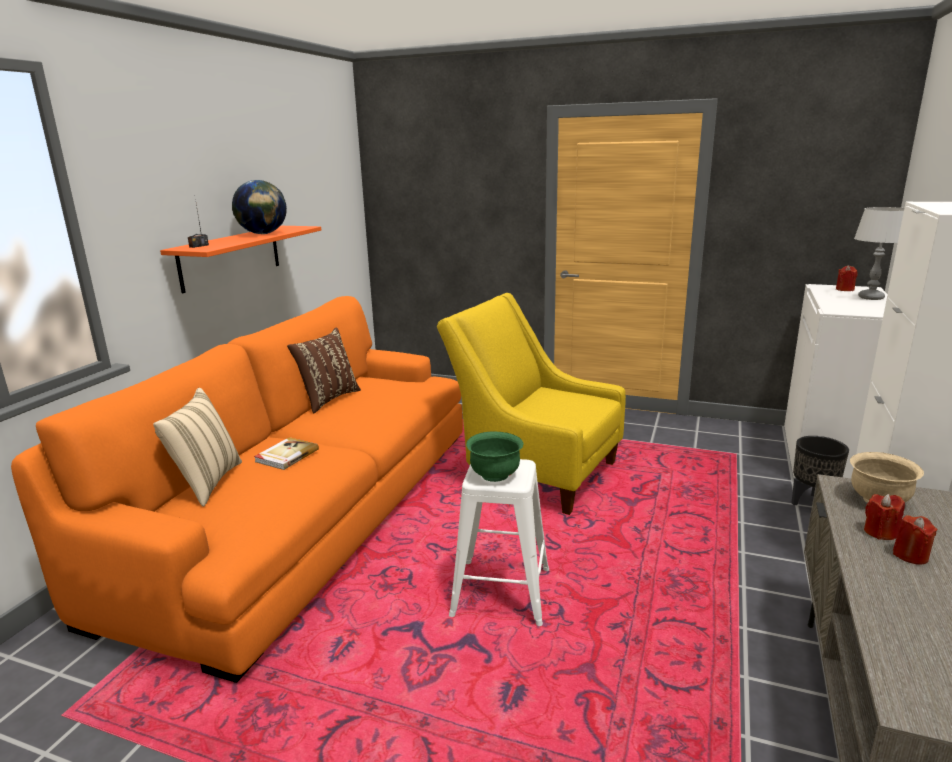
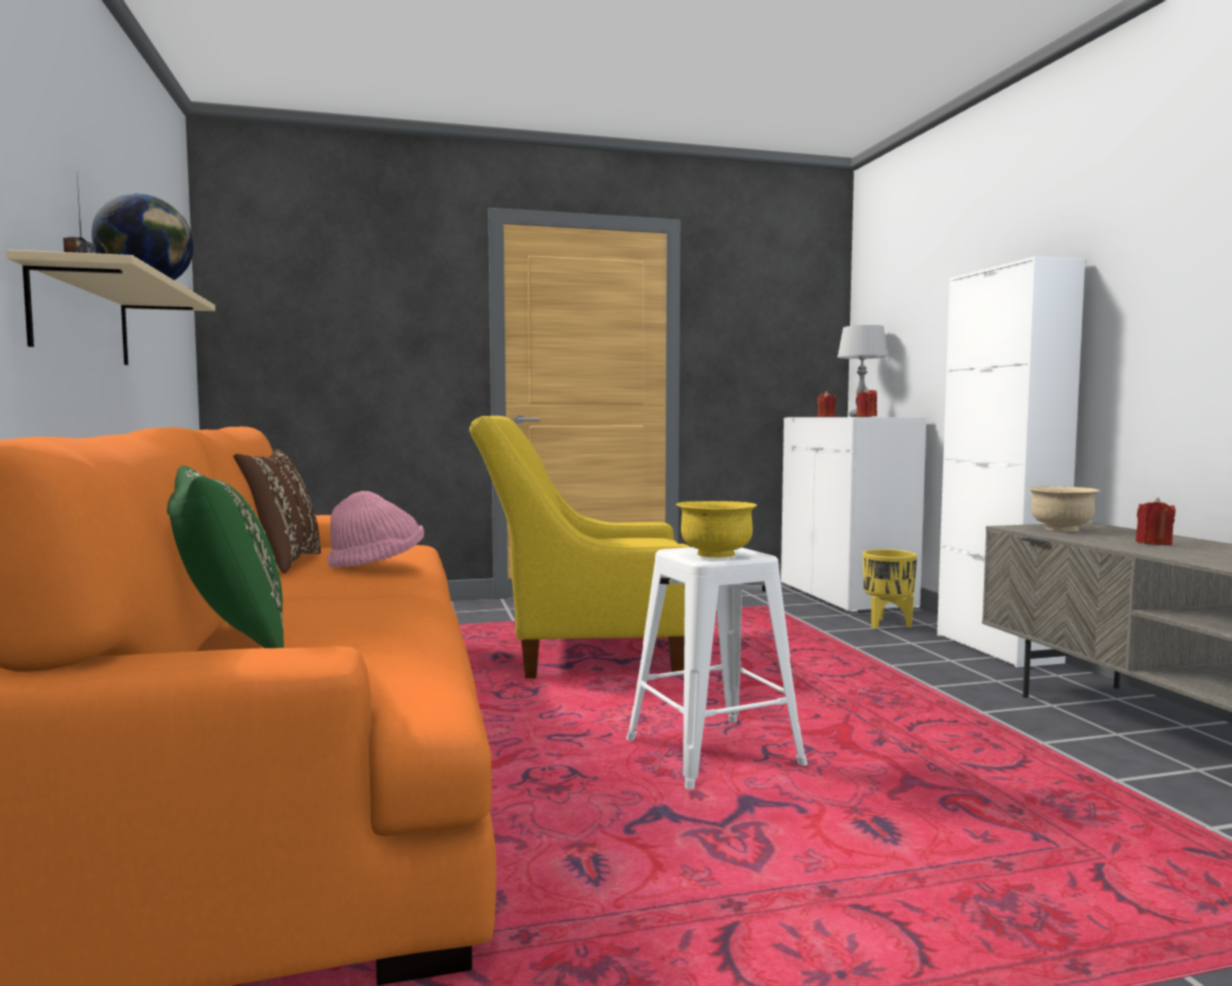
camera: 35 degrees left, 15 degrees down
beige pillow [153,388,242,507] -> green pillow [167,466,284,648]
orange shelf [160,226,321,293] -> beige shelf [7,250,215,365]
book [254,437,319,470] -> none
green bowl [466,431,523,482] -> yellow bowl [676,501,758,558]
black planter [791,436,849,505] -> yellow planter [863,549,917,629]
red candle [864,494,905,540] -> red candle moved to [856,388,877,417]
none -> pink hat [327,491,424,568]

